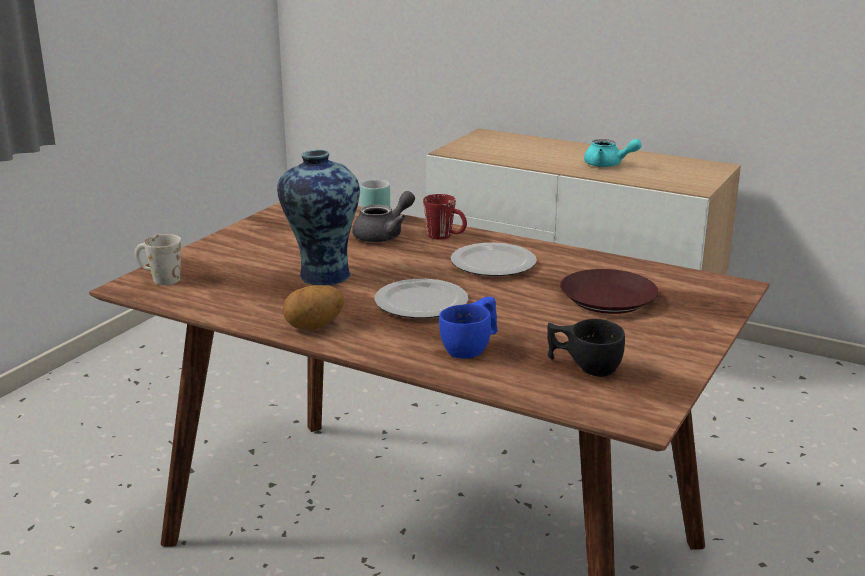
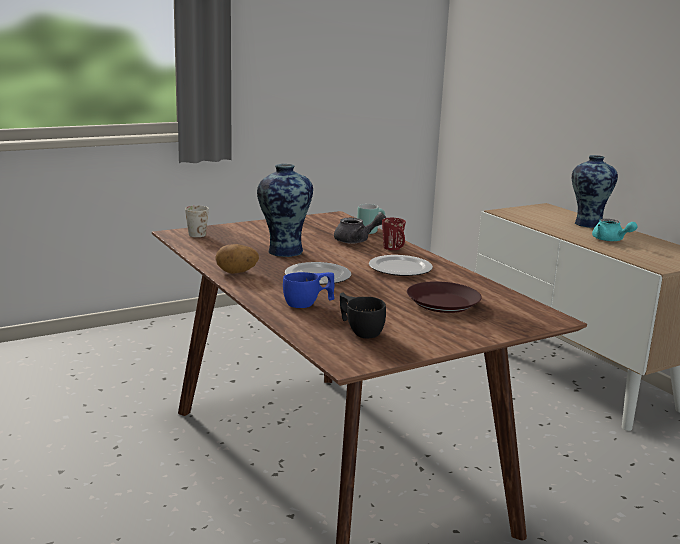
camera: 30 degrees right, 5 degrees down
none -> vase [572,155,618,228]

